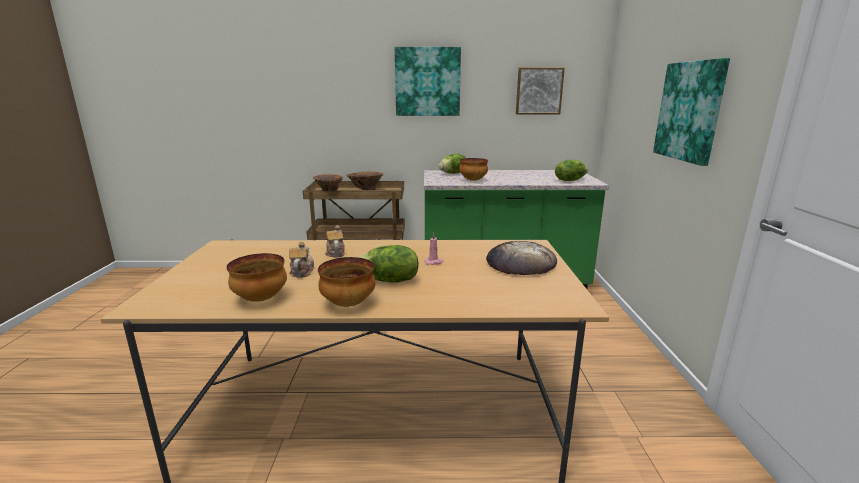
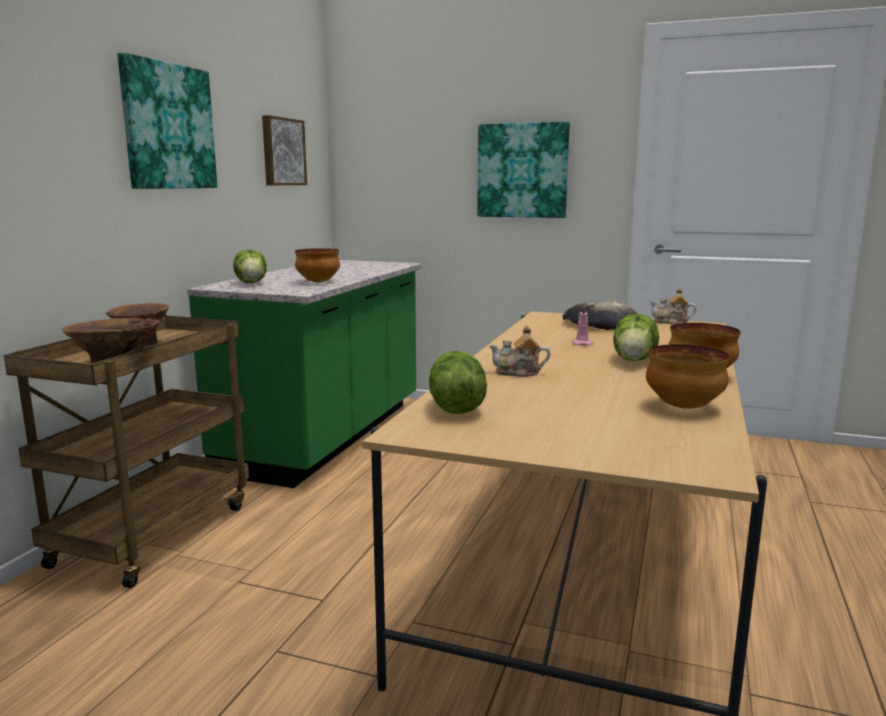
camera: 70 degrees left, 5 degrees down
teapot [289,242,314,278] -> teapot moved to [650,288,696,325]
lettuce [555,160,588,181] -> lettuce moved to [429,351,487,414]

